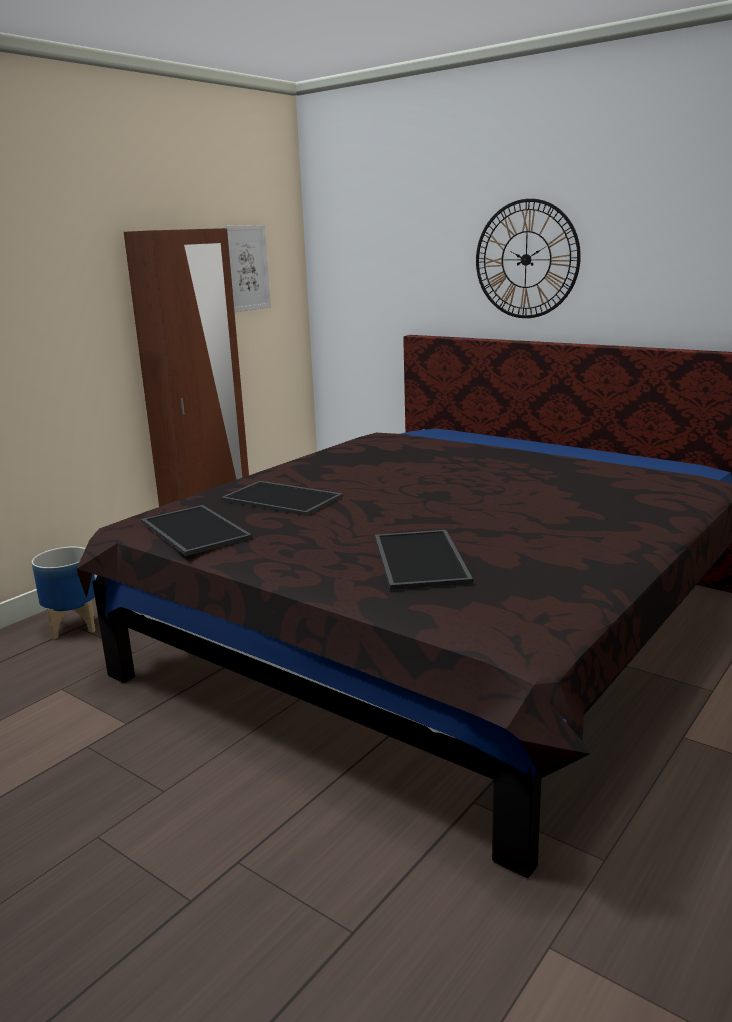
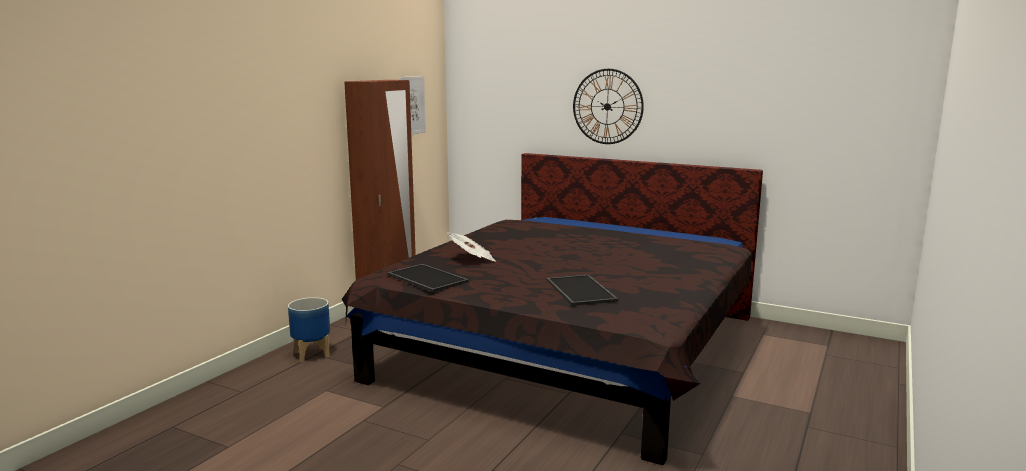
camera: 10 degrees left, 5 degrees down
tray [221,481,343,516] -> newspaper [447,232,496,261]

